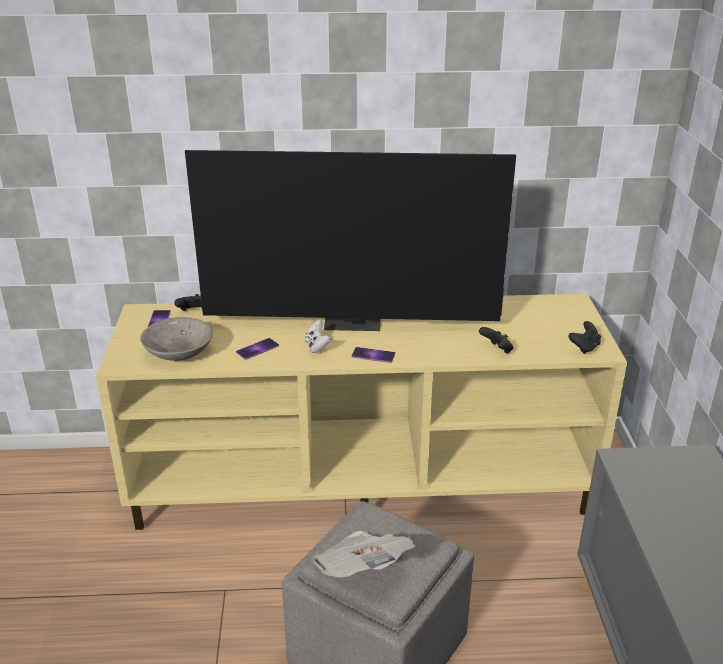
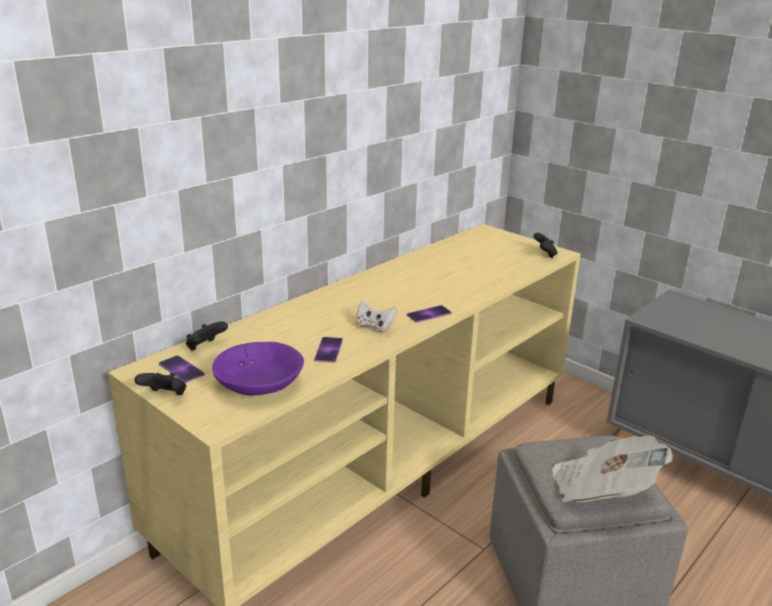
camera: 45 degrees left, 5 degrees down
grey bowl [140,317,213,361] -> purple bowl [212,342,304,395]
television [185,150,516,331] -> none
black game controller [479,327,514,354] -> black game controller moved to [134,373,186,395]

